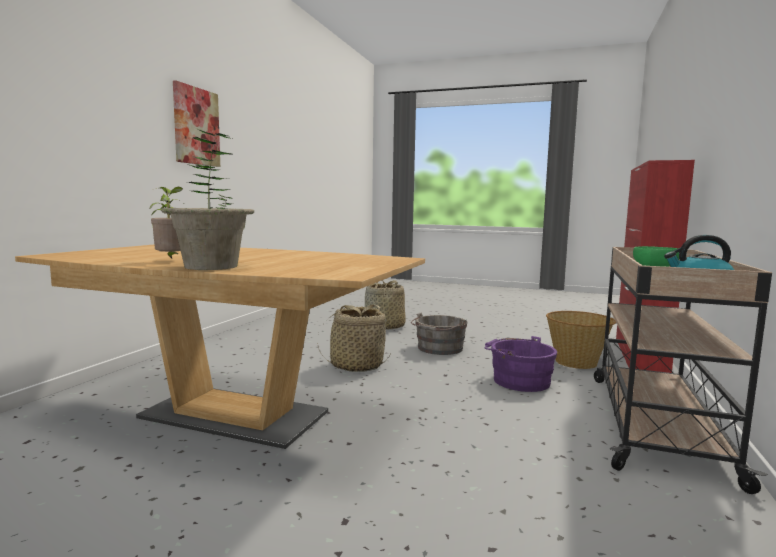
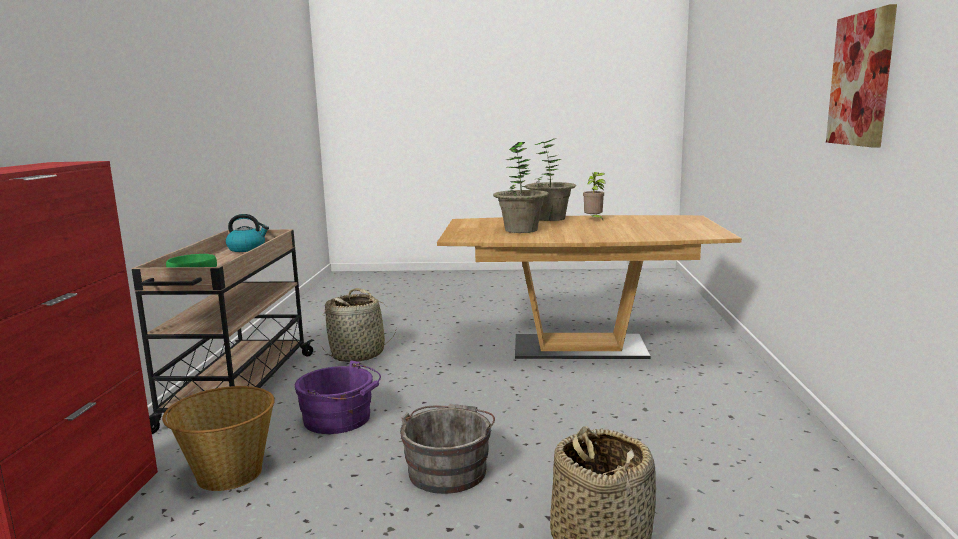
camera: 165 degrees right, 5 degrees up
basket [317,304,391,372] -> basket moved to [322,288,397,362]
none -> potted plant [493,142,549,233]

